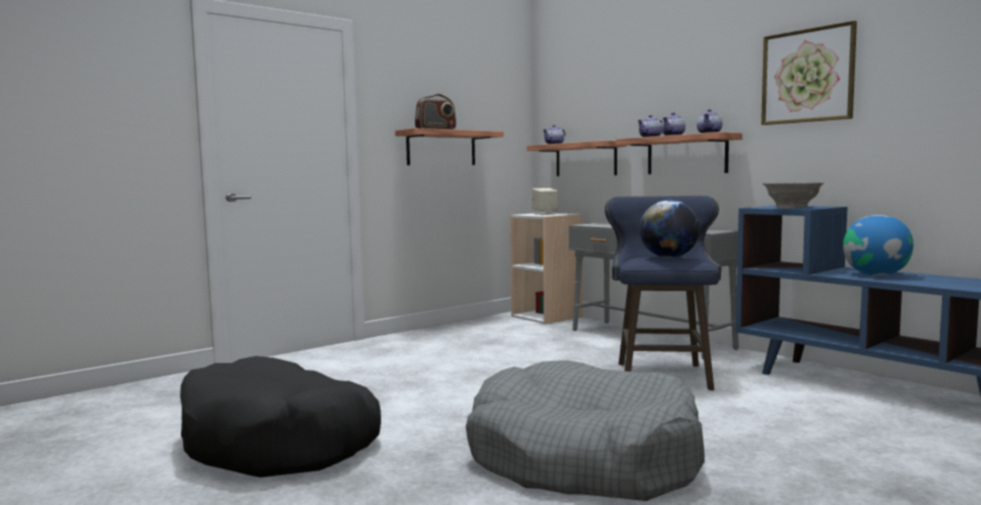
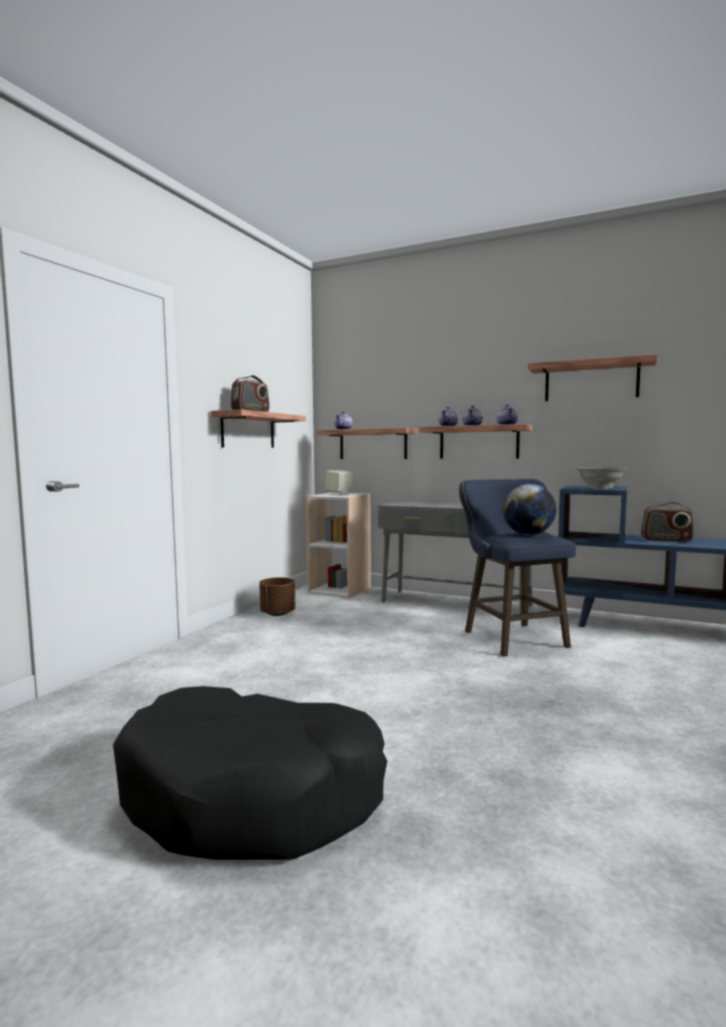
camera: 25 degrees left, 0 degrees up
grey dog bed [466,360,705,501] -> none
picture [761,20,857,125] -> shelf [528,354,658,401]
globe [843,215,913,276] -> radio [641,502,694,542]
none -> brown planter [259,577,295,616]

